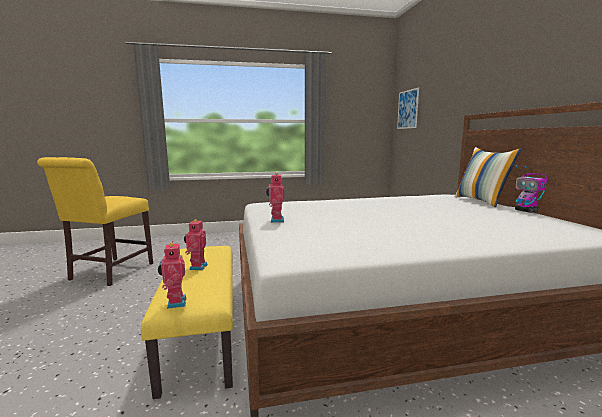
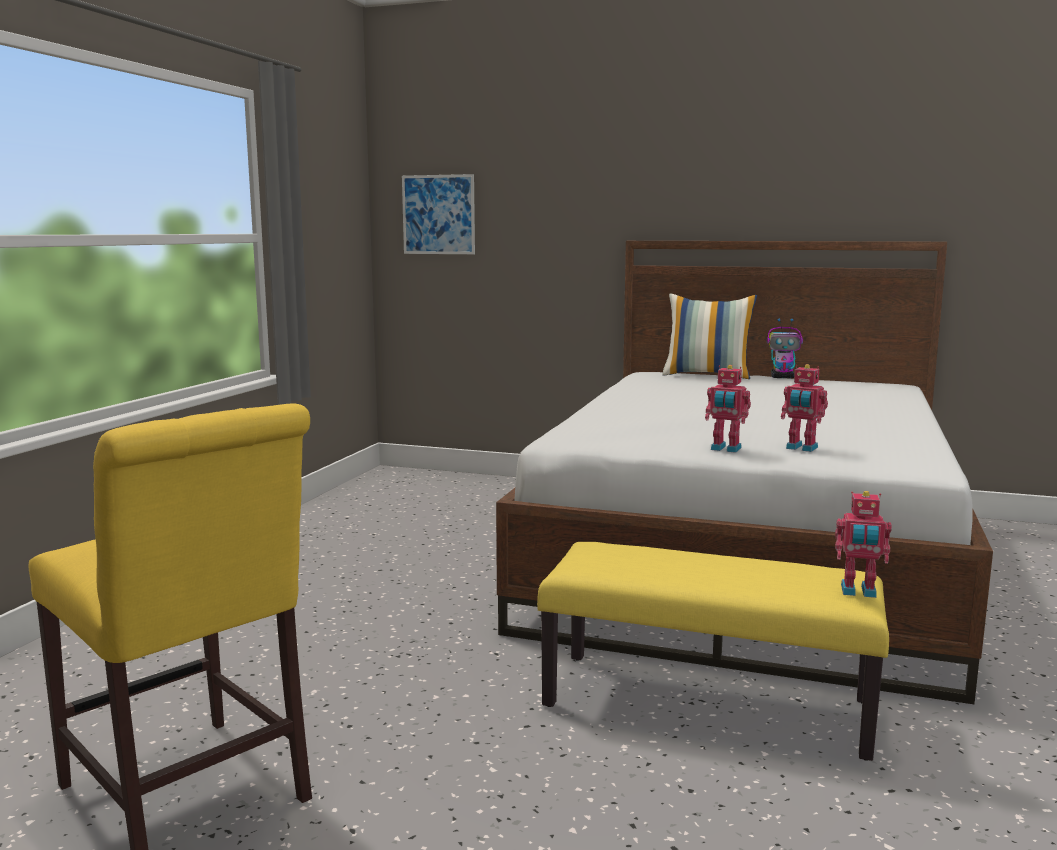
camera: 60 degrees left, 0 degrees up
toy robot [184,219,208,270] -> toy robot moved to [781,364,828,452]

